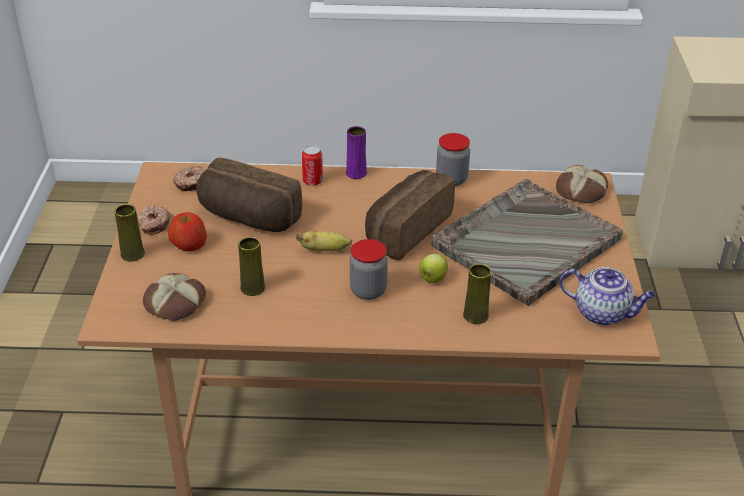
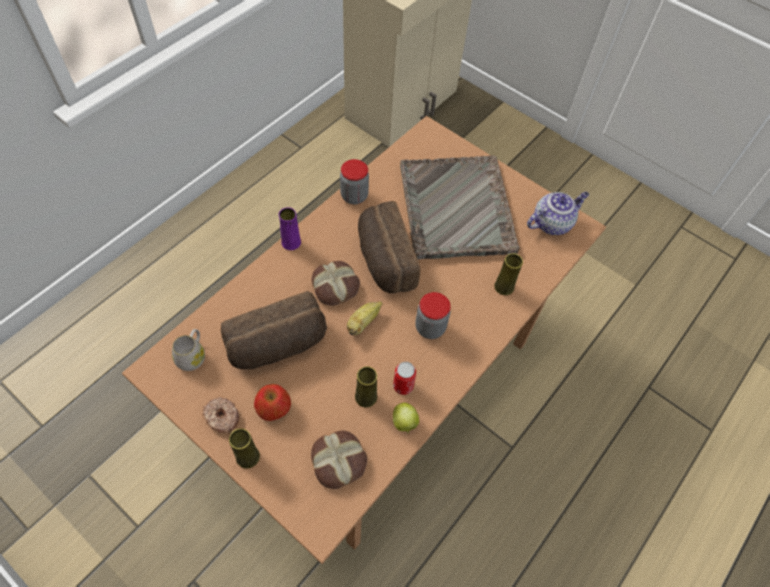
camera: 55 degrees left, 20 degrees up
donut [173,166,206,191] -> white mug [172,329,205,371]
can [302,145,323,186] -> can moved to [393,362,416,395]
apple [419,254,448,283] -> apple moved to [393,402,419,434]
bread [556,165,608,204] -> bread moved to [312,261,360,306]

